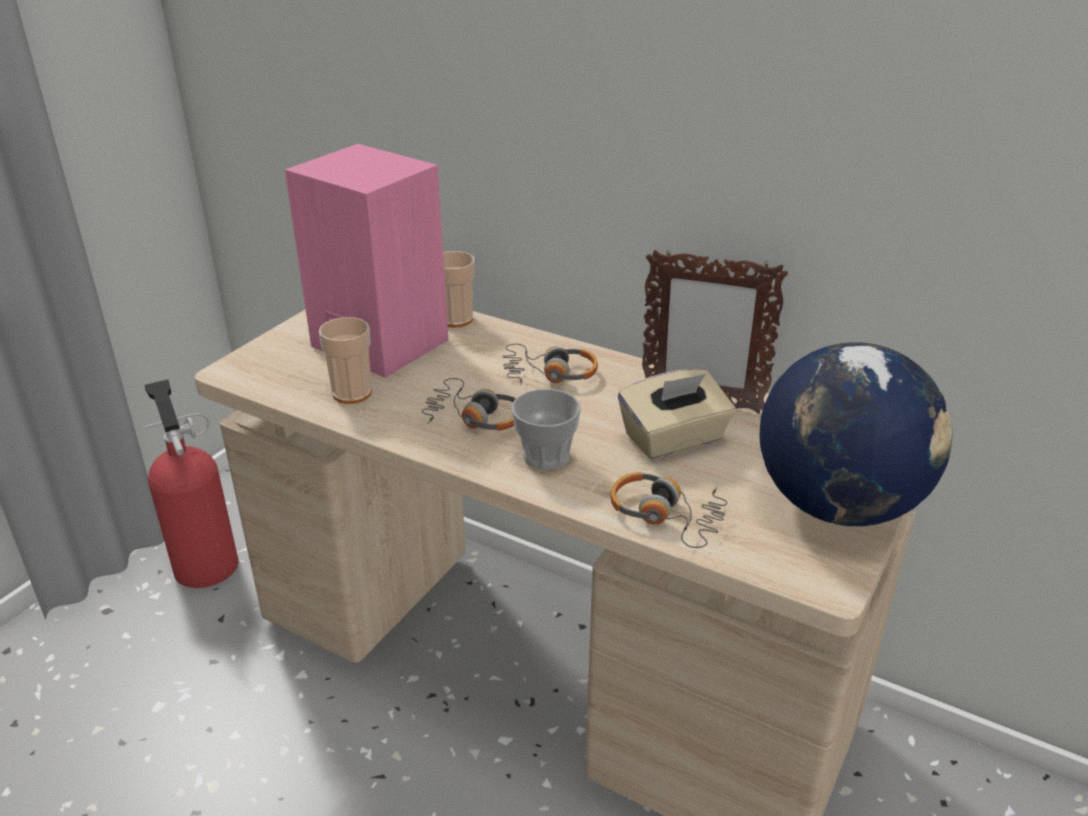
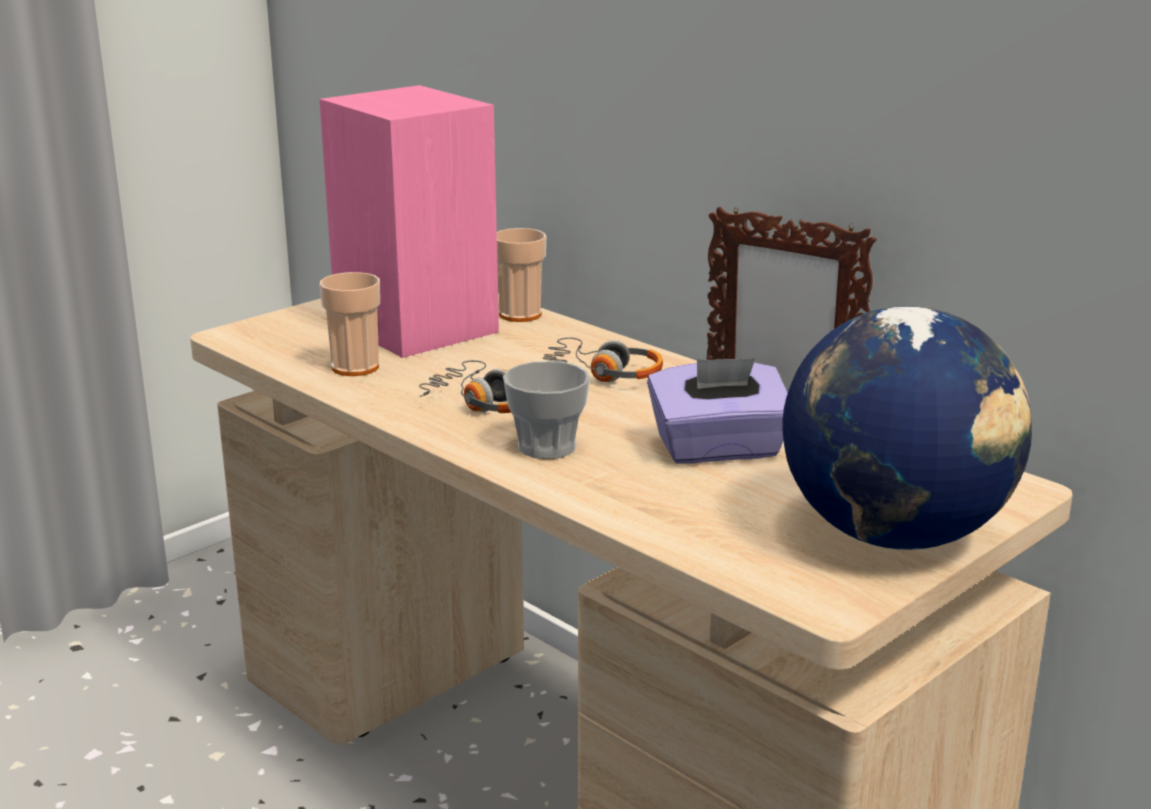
camera: 15 degrees right, 10 degrees down
fire extinguisher [144,379,238,588] -> none
headphones [610,472,727,548] -> none
beige tissue box [618,369,736,459] -> purple tissue box [647,358,788,463]

